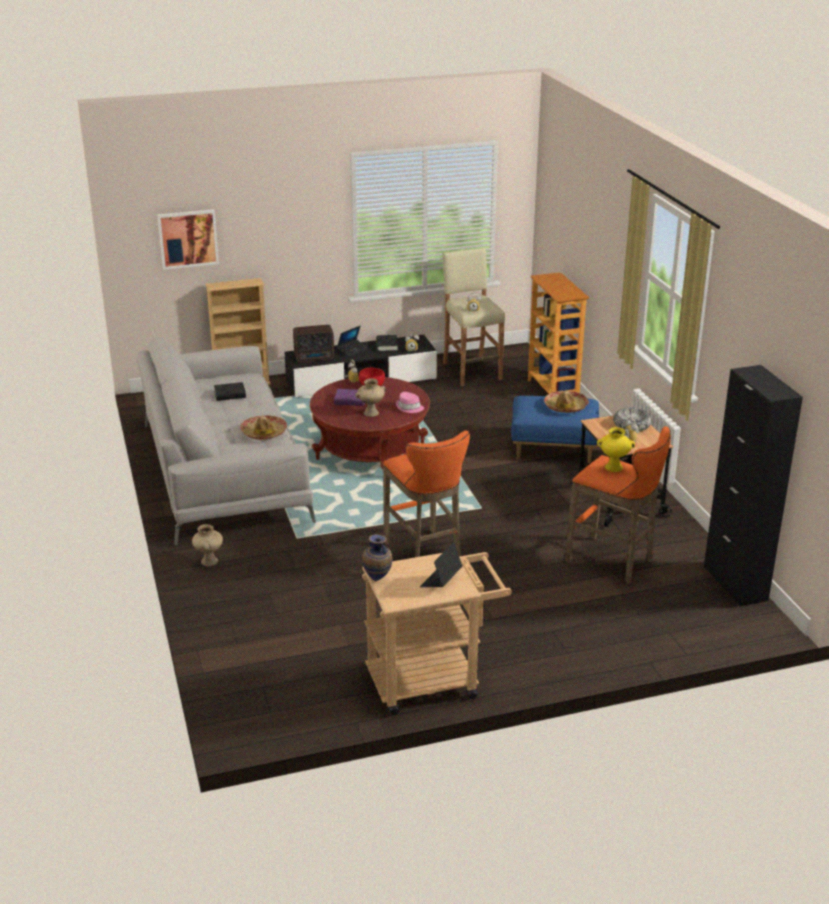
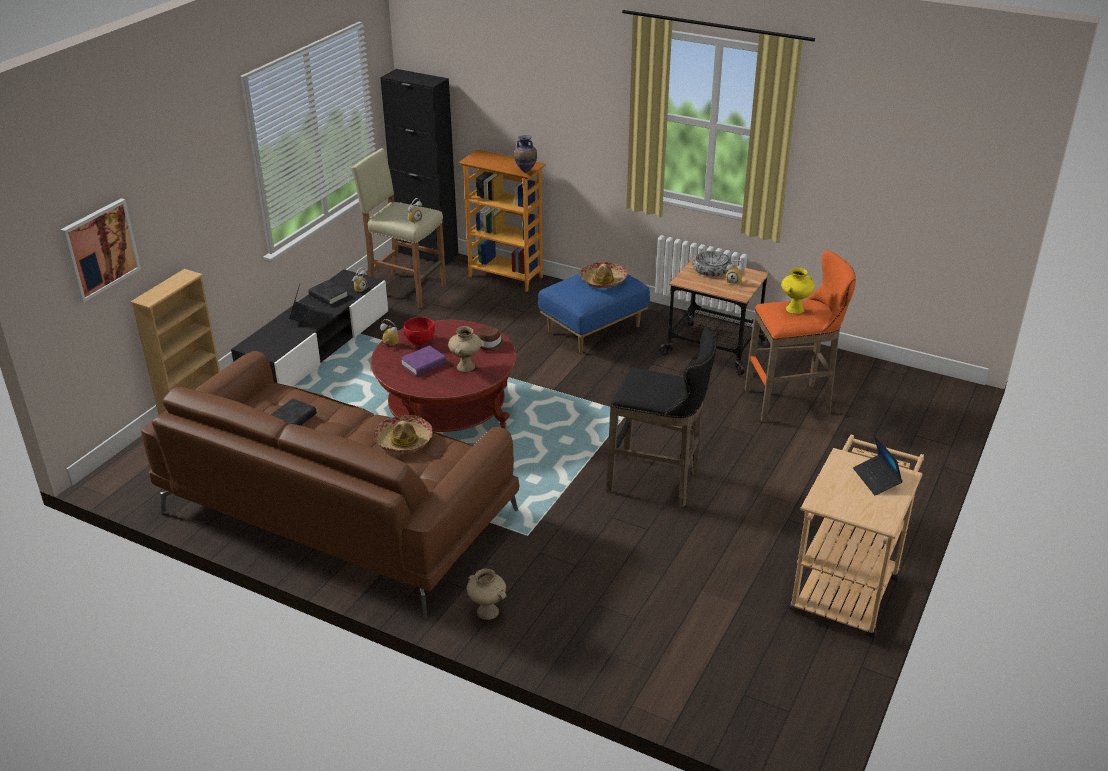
camera: 45 degrees left, 5 degrees up
grey sofa [136,337,316,545] -> brown sofa [141,351,520,618]
radio [293,325,334,362] -> none
vase [362,534,392,581] -> vase moved to [514,135,537,173]
orange stool [383,431,470,557] -> black stool [606,328,716,507]
pink hat [396,392,424,413] -> brown hat [477,327,506,351]
black cabinet [704,365,803,607] -> black cabinet moved to [380,69,458,264]

